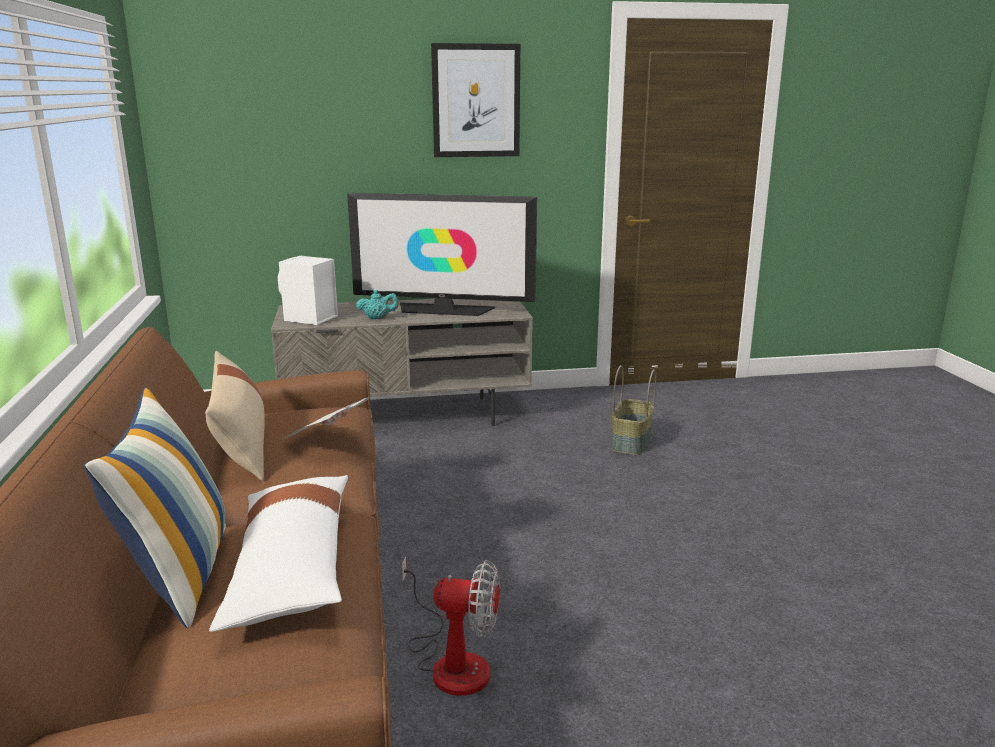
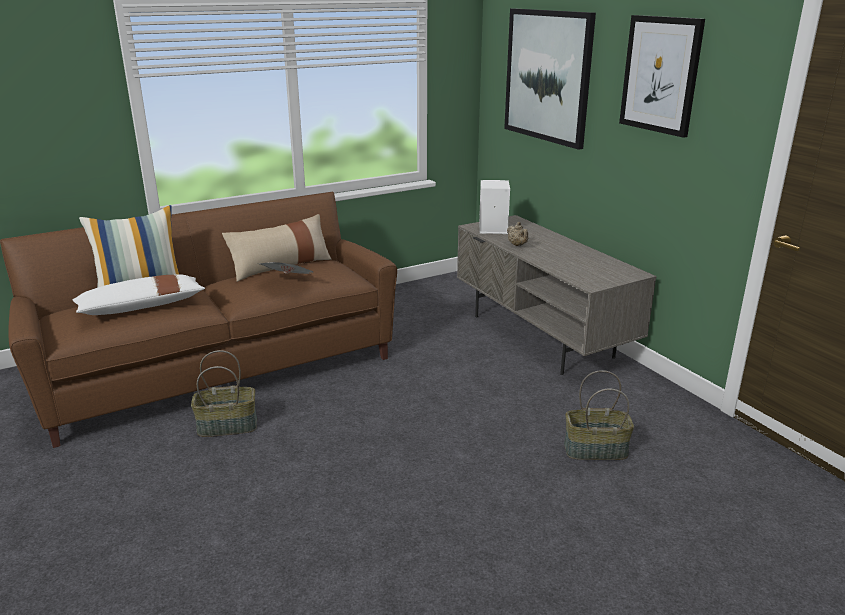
camera: 70 degrees right, 5 degrees up
television [347,193,537,316] -> none
turquoise teapot [356,290,399,319] -> beige teapot [507,222,528,246]
fan [402,557,500,696] -> basket [191,350,257,437]
none -> picture [504,8,596,150]

